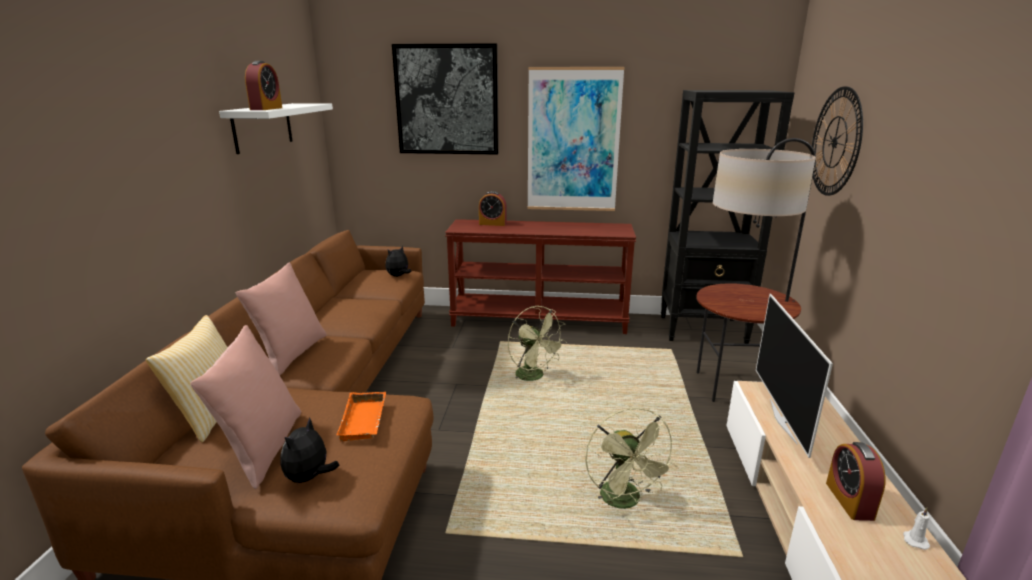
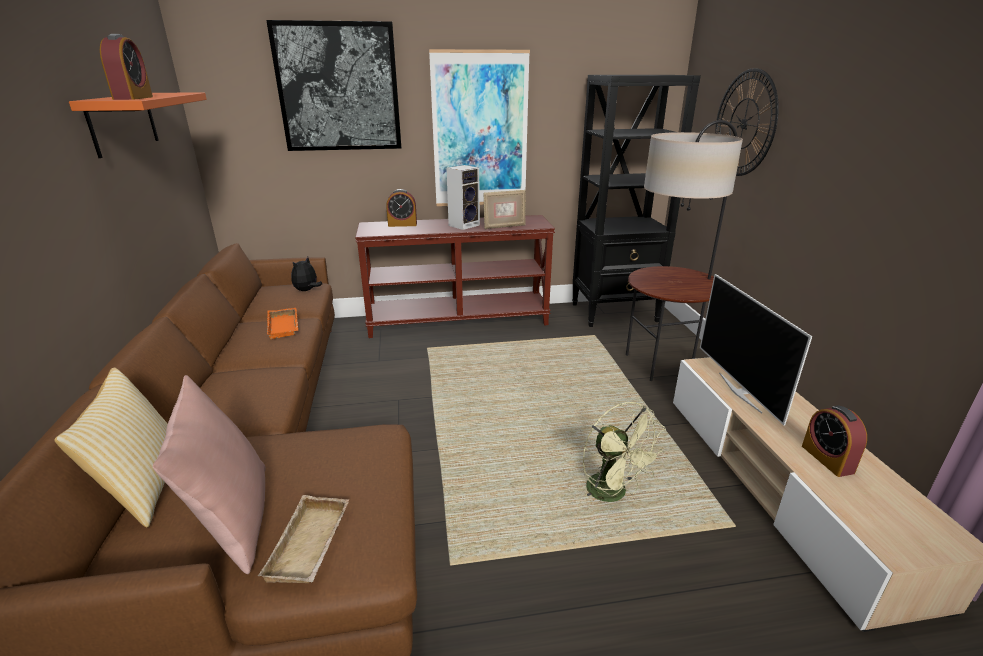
camera: 15 degrees left, 5 degrees up
white shelf [219,103,333,154] -> orange shelf [69,92,207,158]
pink pillow [236,263,327,375] -> none
plush toy [281,417,339,484] -> beige tray [258,495,349,583]
orange tray [336,392,386,442] -> orange tray moved to [267,308,299,339]
green fan [508,306,567,381] -> none
white candle [903,508,930,550] -> none
none -> speaker [446,165,480,230]
none -> picture frame [483,190,526,229]

